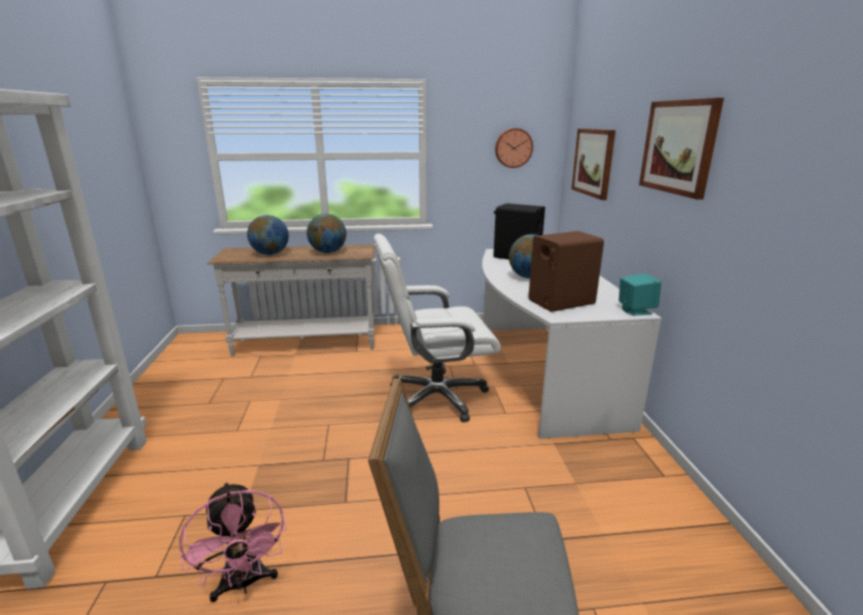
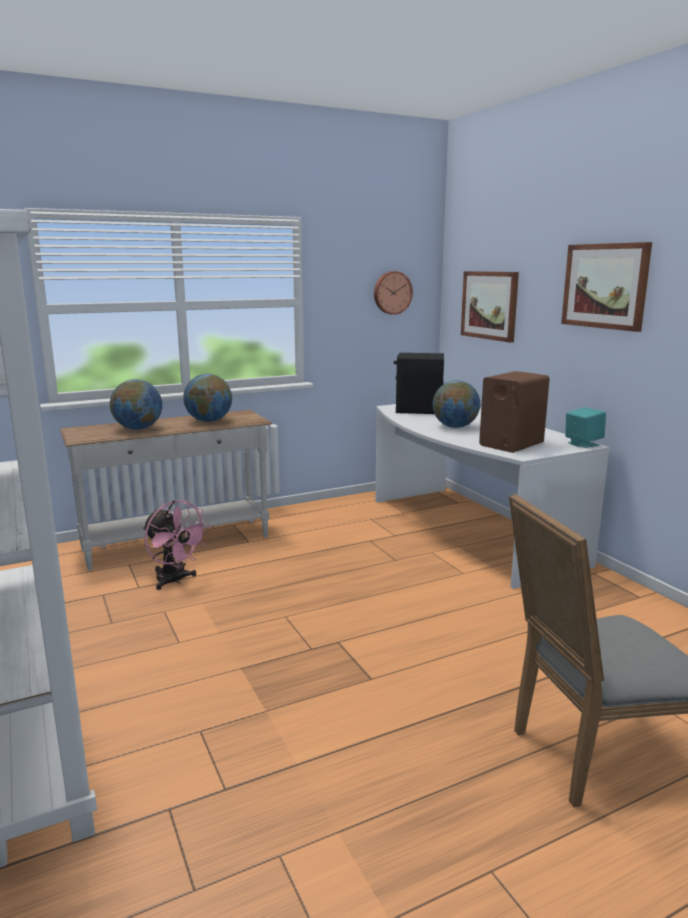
camera: 20 degrees left, 5 degrees down
pink fan [179,482,287,602] -> pink fan moved to [143,500,210,590]
white office chair [373,234,501,422] -> none

